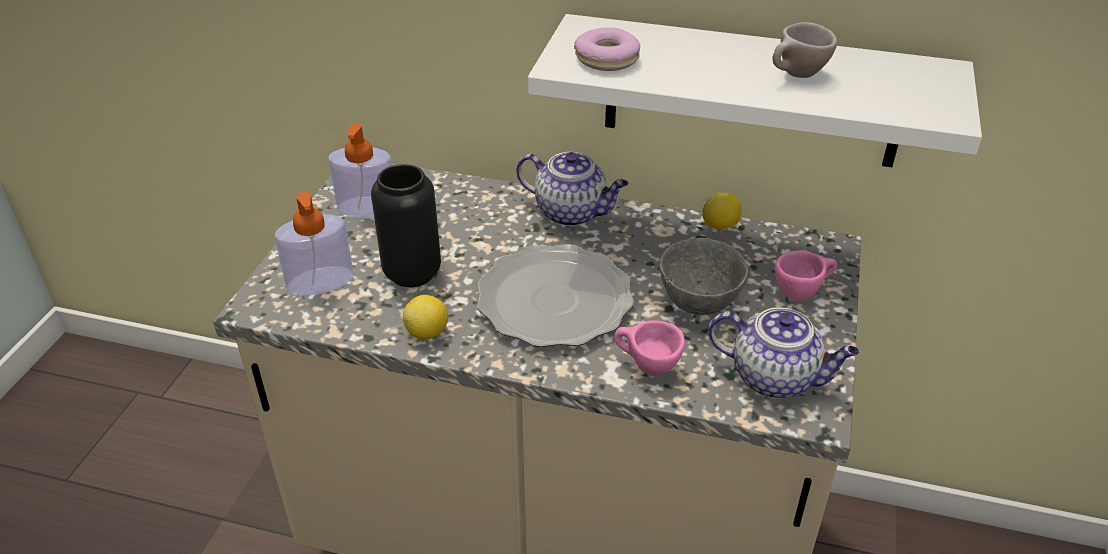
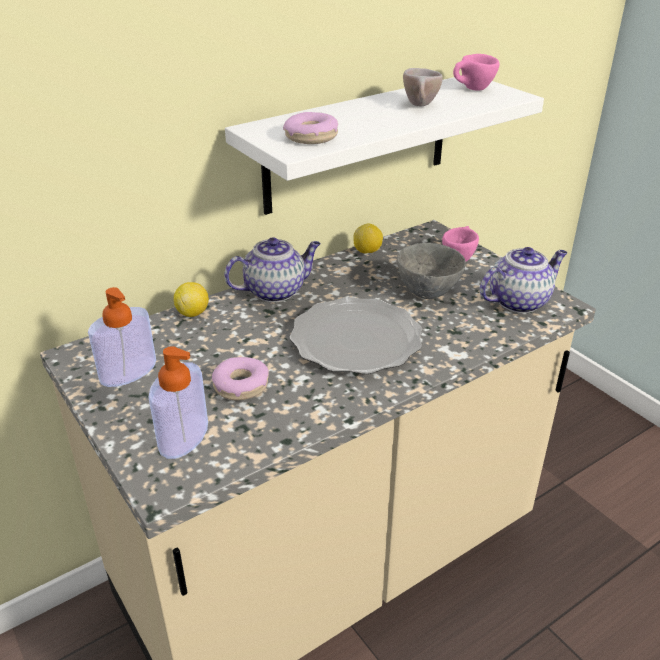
camera: 50 degrees left, 5 degrees down
black vase [371,164,441,287] -> donut [212,357,269,400]
lemon [403,295,448,339] -> lemon moved to [174,282,209,317]
pink cup [614,320,685,376] -> pink cup moved to [453,54,500,91]

